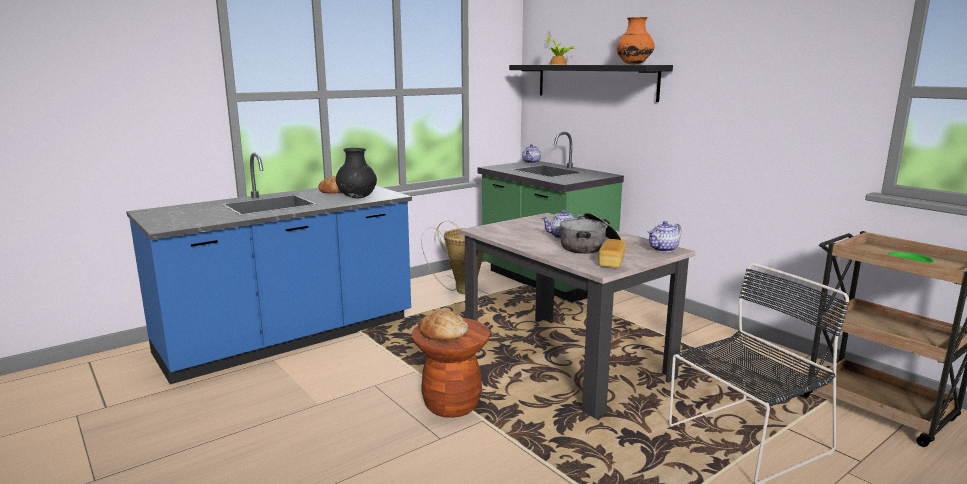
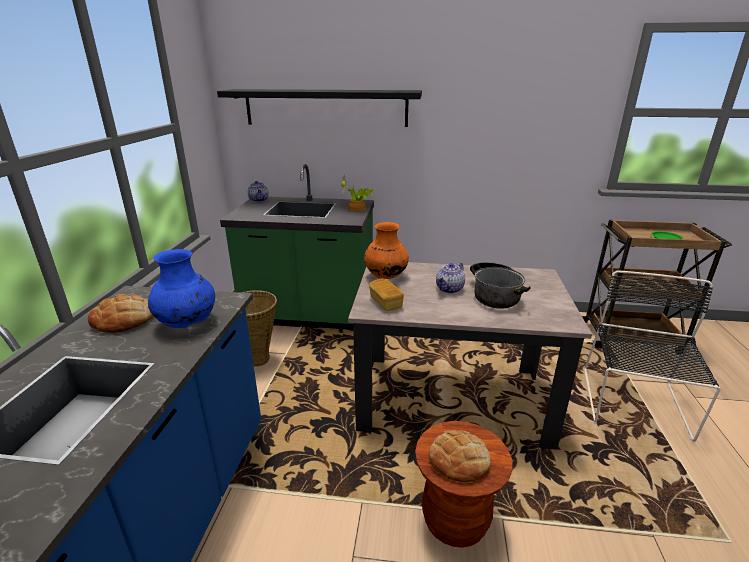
camera: 45 degrees left, 10 degrees up
black vase [336,148,377,198] -> blue vase [148,249,215,328]
potted plant [544,31,576,65] -> potted plant moved to [341,175,375,211]
bread [598,239,626,268] -> bread moved to [369,278,404,311]
orange vase [617,17,654,65] -> orange vase moved to [364,222,409,279]
teapot [648,221,682,252] -> none

